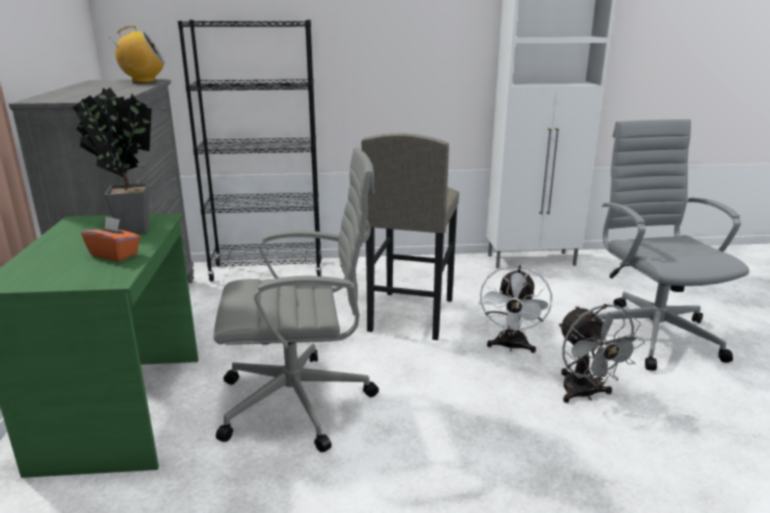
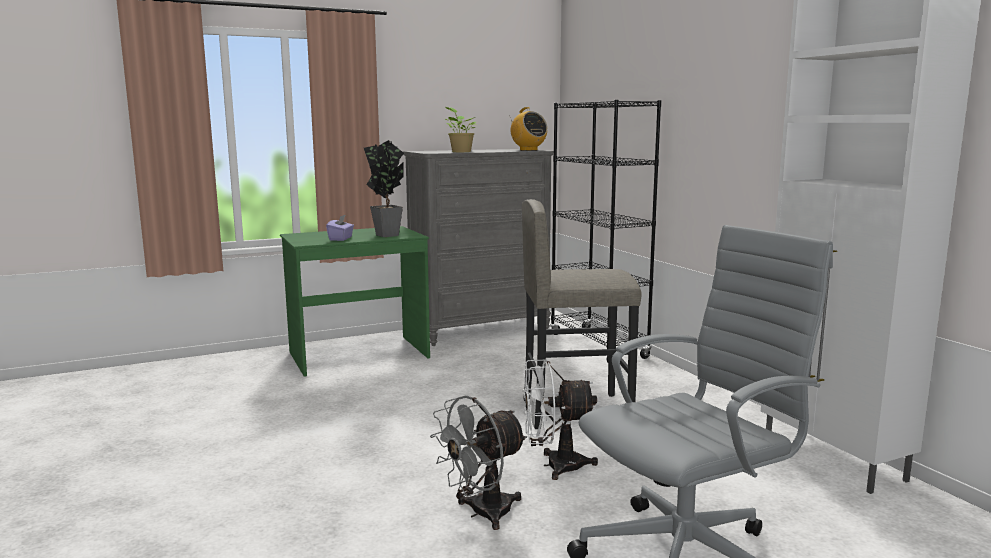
camera: 70 degrees right, 10 degrees down
orange tissue box [81,216,140,262] -> purple tissue box [326,214,354,241]
grey office chair [213,147,379,452] -> none
none -> potted plant [445,107,477,152]

